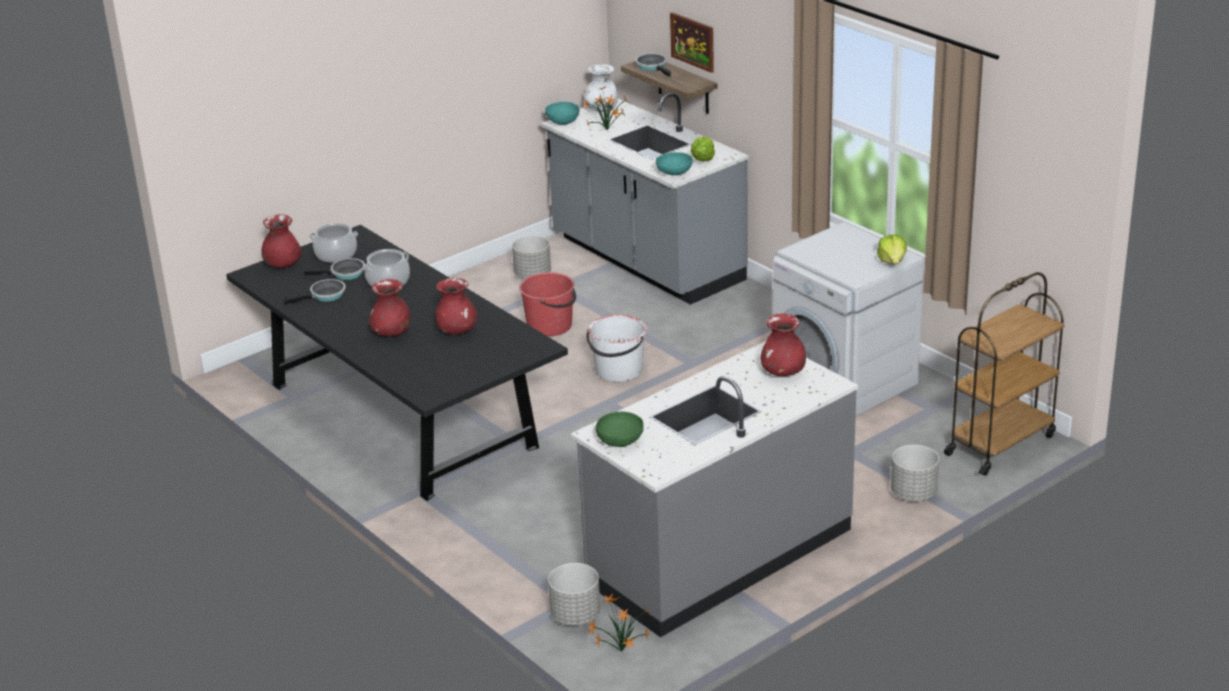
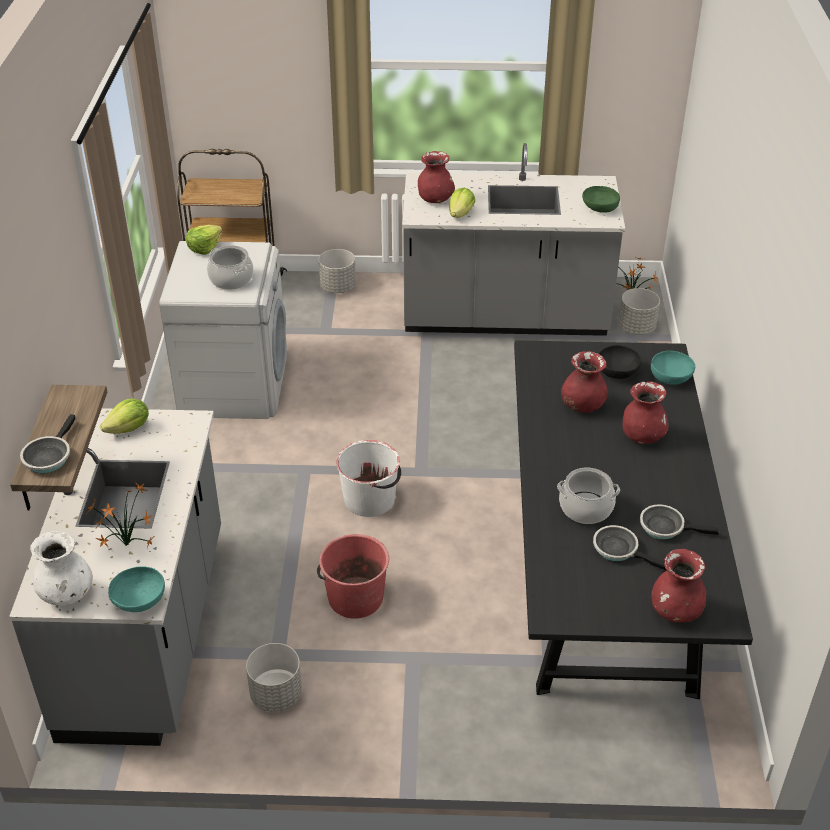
camera: 140 degrees left, 10 degrees up
cooking pot [309,223,358,263] -> cooking pot moved to [207,245,254,290]
turquoise bowl [656,152,693,175] -> turquoise bowl moved to [651,351,695,385]
picture [670,12,714,73] -> none
none -> lettuce [449,188,475,218]
none -> black bowl [599,345,642,379]

